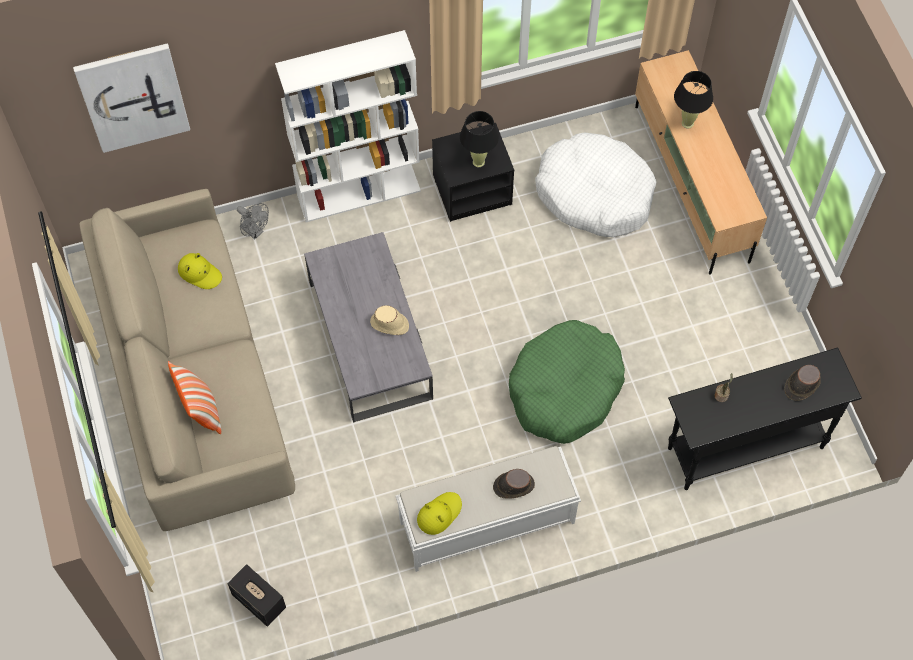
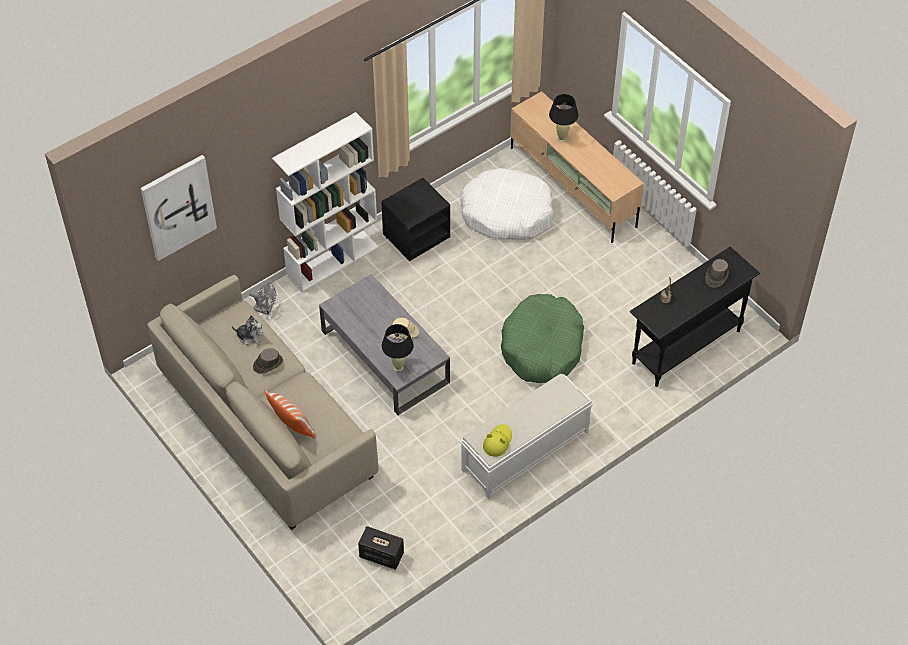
camera: 20 degrees left, 10 degrees down
yellow hat [178,253,222,289] -> plush toy [232,315,263,345]
black table lamp [460,111,499,167] -> black table lamp moved to [382,324,414,372]
brown hat [493,469,535,499] -> brown hat moved to [253,348,283,374]

